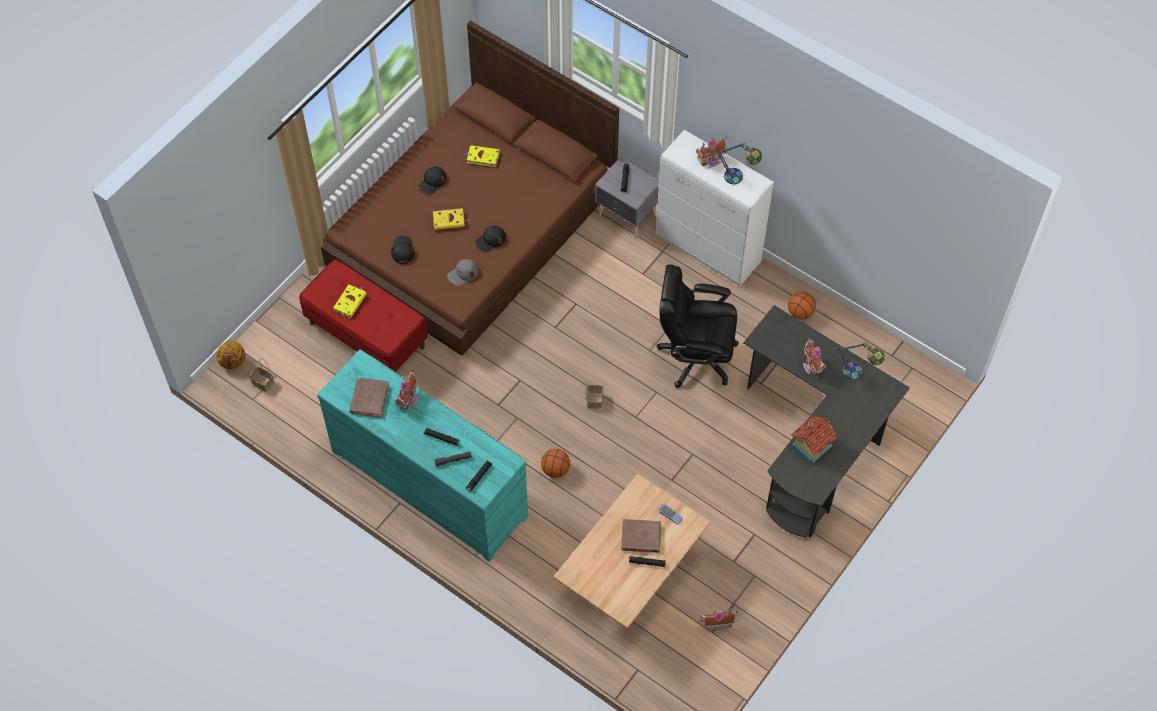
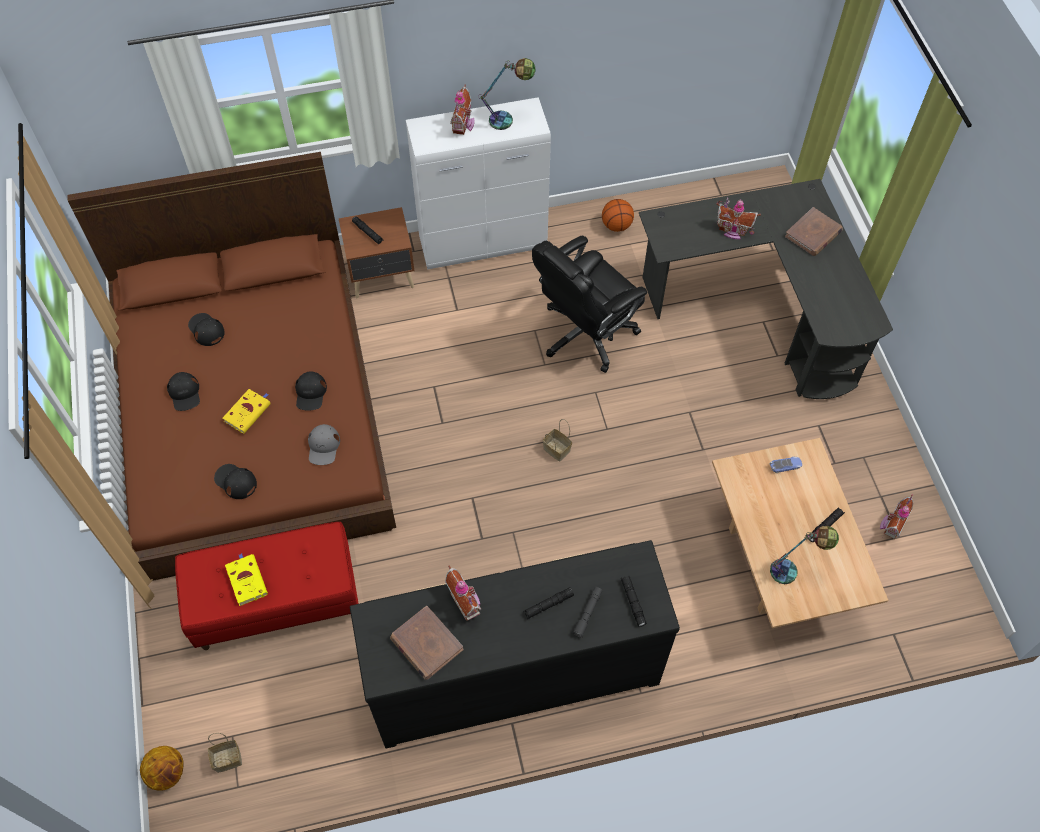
camera: 50 degrees left, 0 degrees up
turquoise dresser [317,349,528,562] -> black dresser [350,540,680,749]
yellow book [463,145,500,167] -> black cap [188,313,225,346]
basketball [541,449,570,478] -> none
grey nightstand [595,157,659,239] -> brown nightstand [339,207,414,298]
brown book [621,519,661,553] -> brown book moved to [785,207,843,256]
toy house [791,415,838,464] -> none
table lamp [838,342,885,380] -> table lamp moved to [770,526,839,584]

